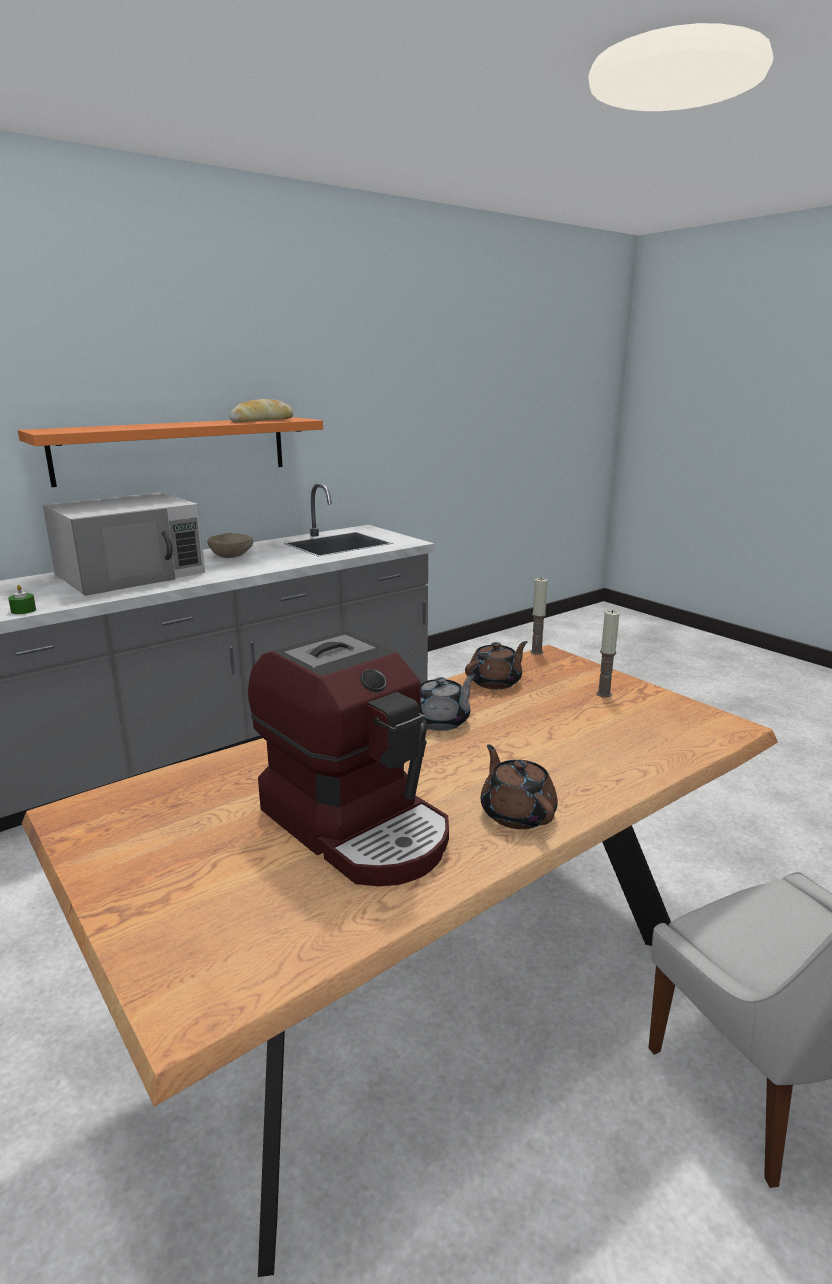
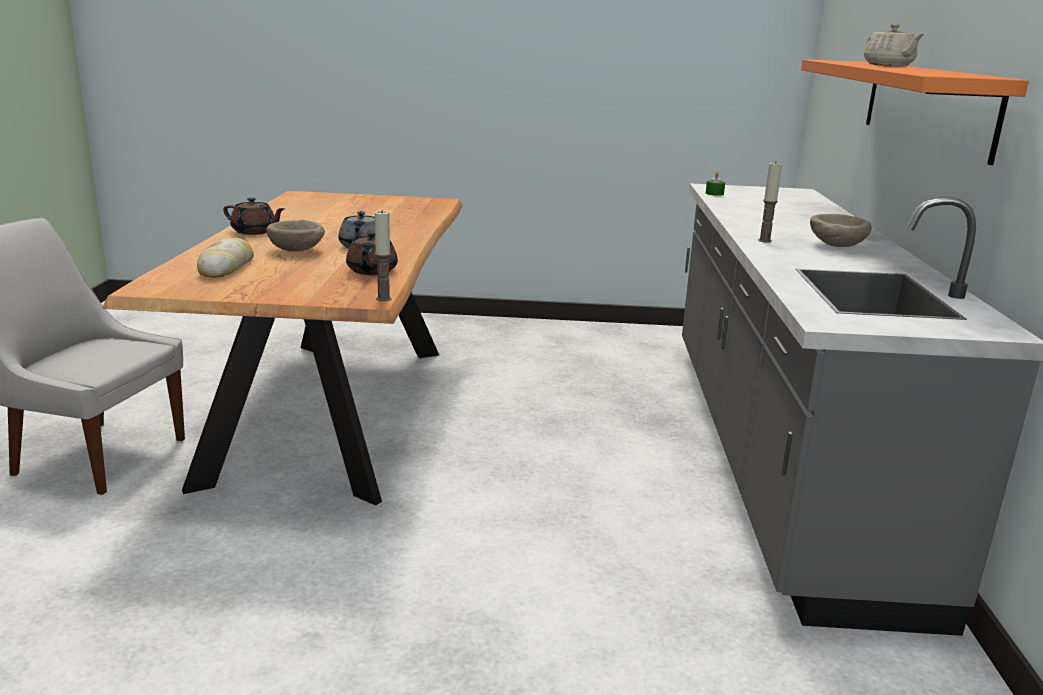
camera: 130 degrees right, 0 degrees up
white microwave [43,492,205,596] -> none
bread [230,399,293,423] -> bread moved to [197,237,254,278]
coffee machine [248,631,449,886] -> none
candle [596,610,620,698] -> candle moved to [758,162,782,243]
none -> beige bowl [266,220,325,252]
none -> beige teapot [864,24,924,66]

